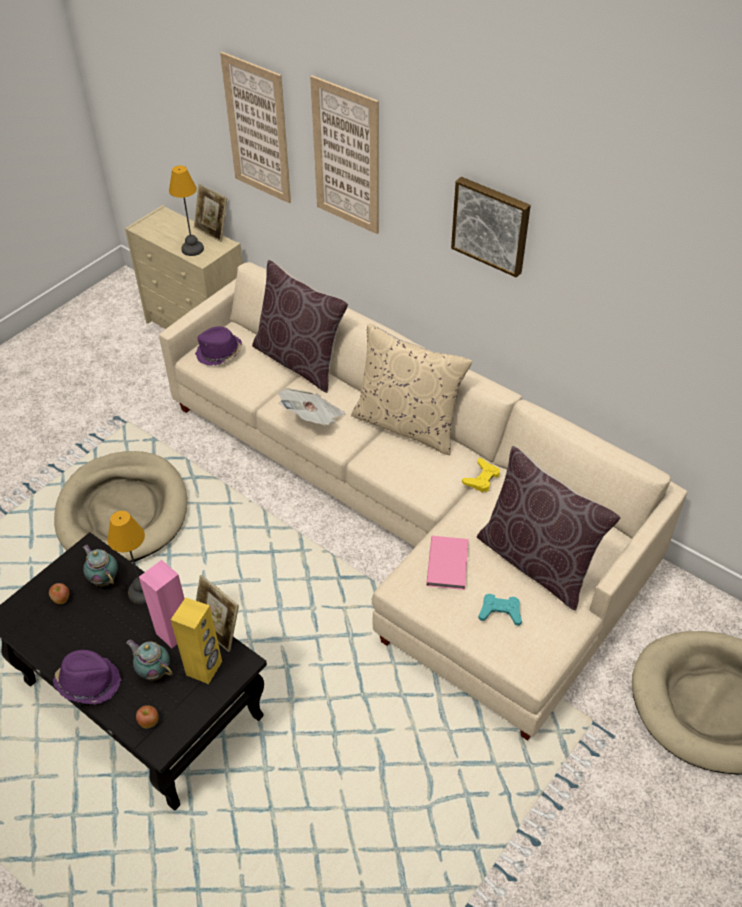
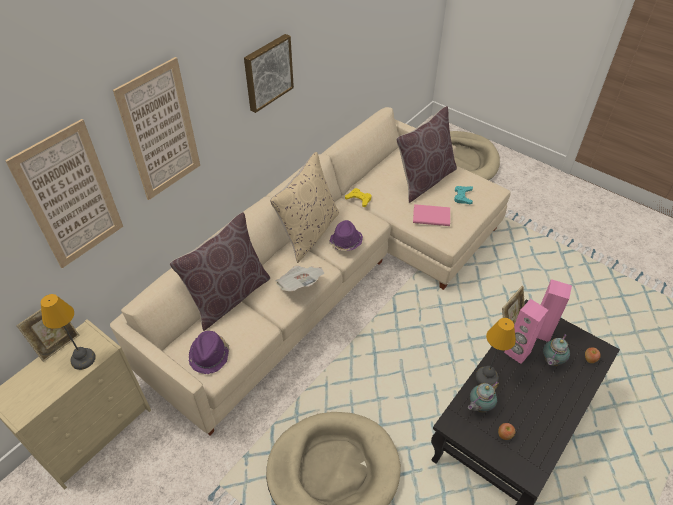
camera: 90 degrees left, 0 degrees up
purple hat [53,650,121,704] -> purple hat moved to [329,220,363,251]
yellow speaker [171,597,222,684] -> pink speaker [537,279,572,342]

